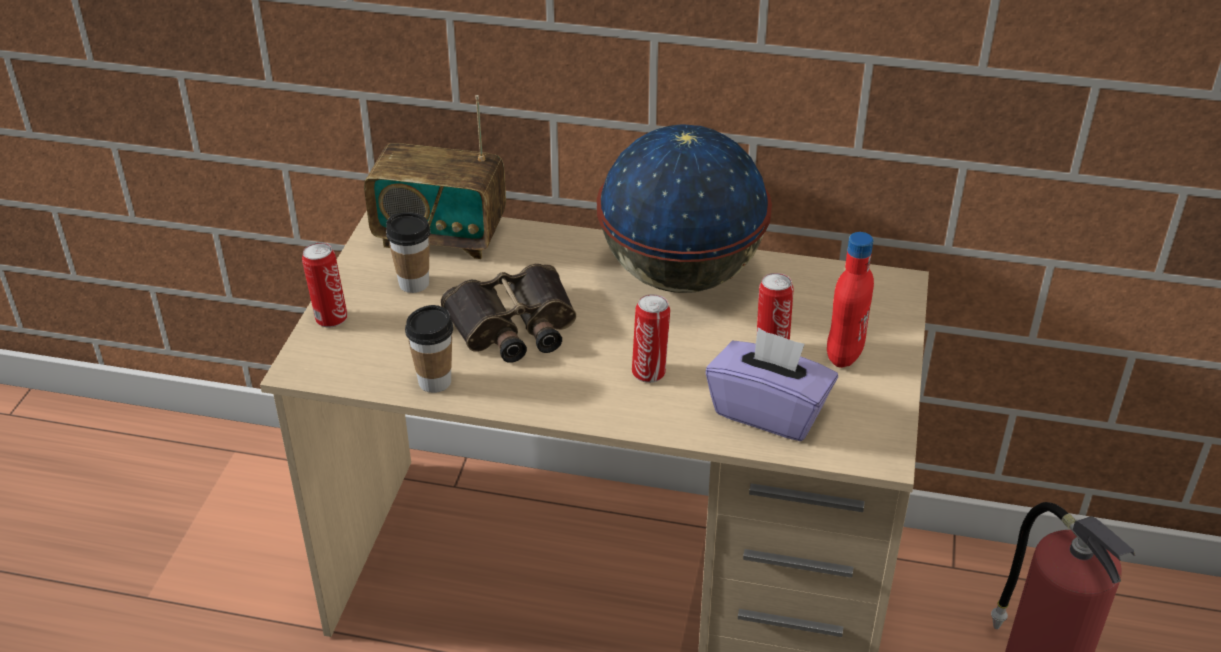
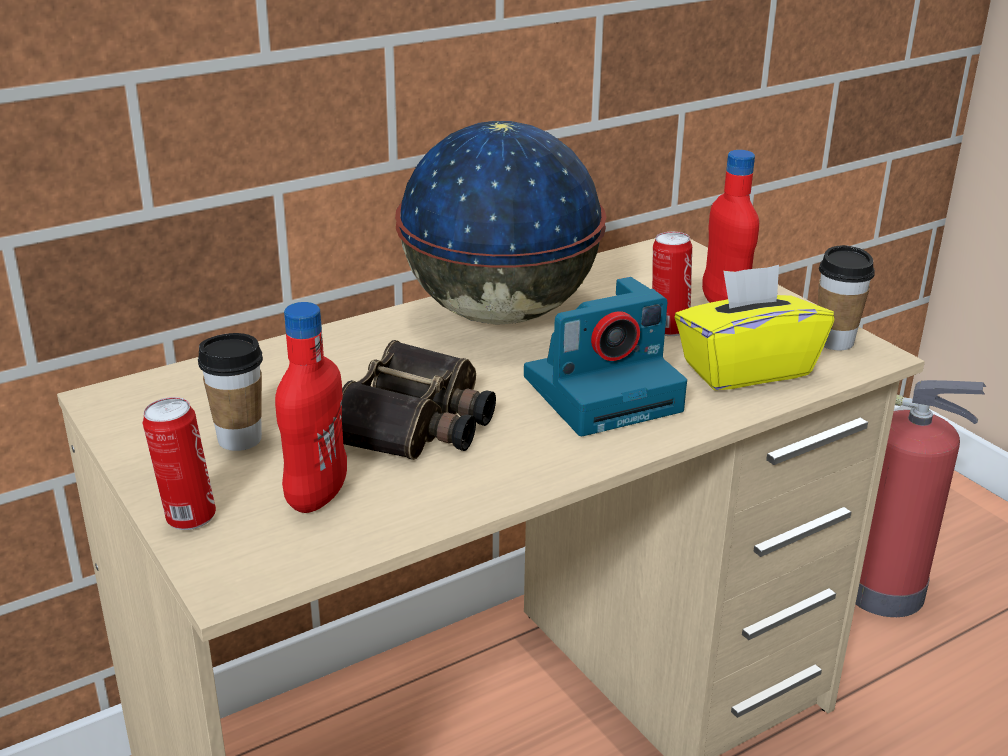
camera: 45 degrees left, 10 degrees down
radio [364,95,506,259] -> none
cup [405,305,453,393] -> cup moved to [818,245,875,350]
can [632,294,670,383] -> camera [524,277,687,436]
purple tissue box [706,328,838,441] -> yellow tissue box [675,265,834,390]
none -> red bottle [275,302,347,513]

